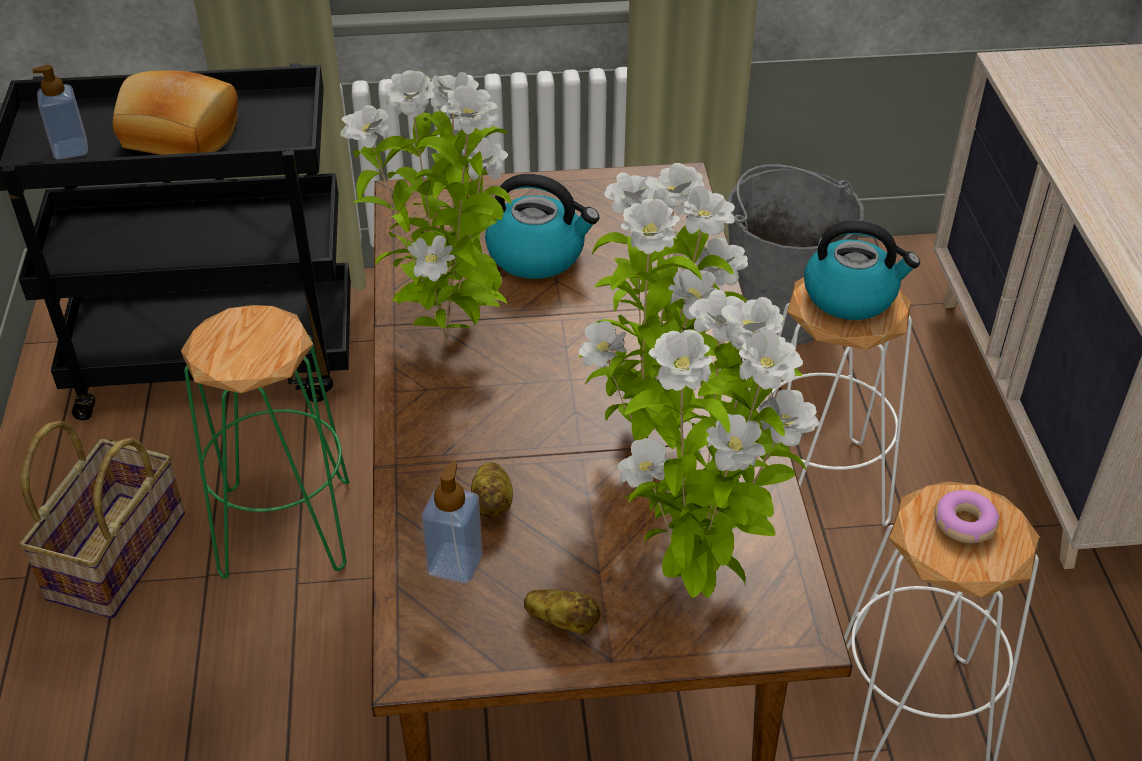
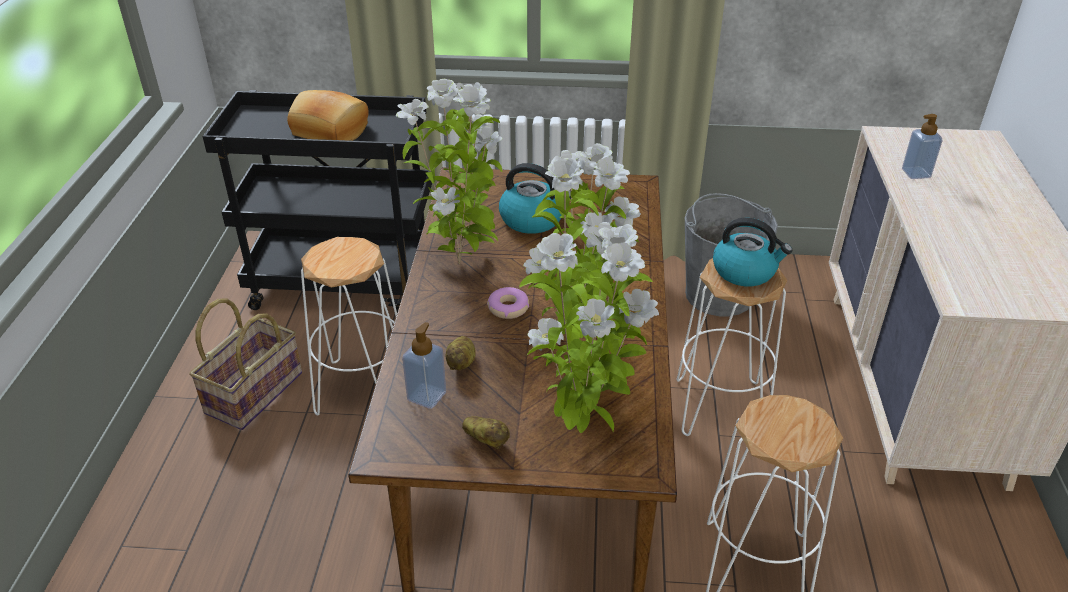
camera: 10 degrees right, 5 degrees down
soap dispenser [32,65,88,159] -> soap dispenser moved to [902,114,943,179]
green stool [181,305,349,579] -> white stool [301,237,397,415]
donut [934,490,1000,543] -> donut moved to [487,287,529,319]

